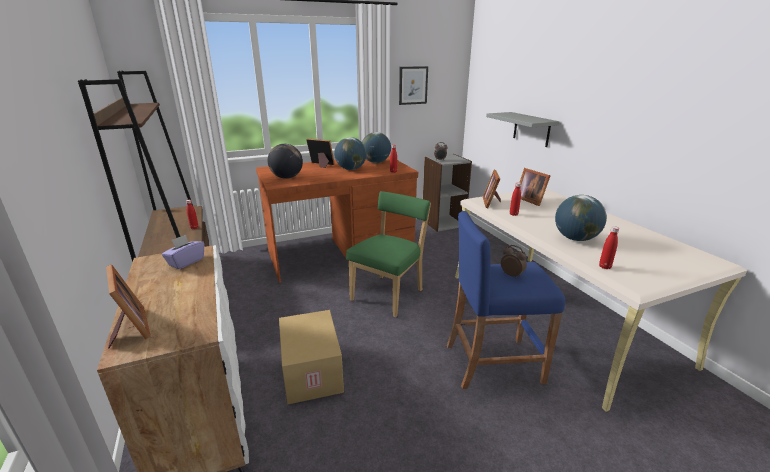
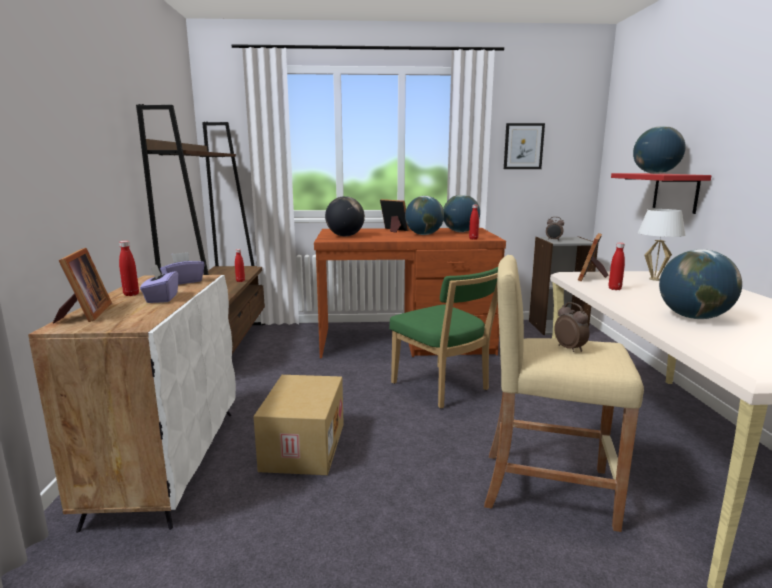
camera: 20 degrees right, 10 degrees down
green chair [346,191,431,317] -> green chair turned 90 degrees clockwise [389,267,498,409]
blue stool [447,211,565,389] -> beige stool [484,255,644,532]
grey shelf [486,112,560,147] -> red shelf [611,173,712,214]
picture frame [519,168,551,206] -> white table lamp [638,209,685,281]
red bottle [599,226,619,269] -> red bottle moved to [119,241,139,296]
none -> purple tissue box [140,264,178,303]
none -> globe [633,126,686,174]

